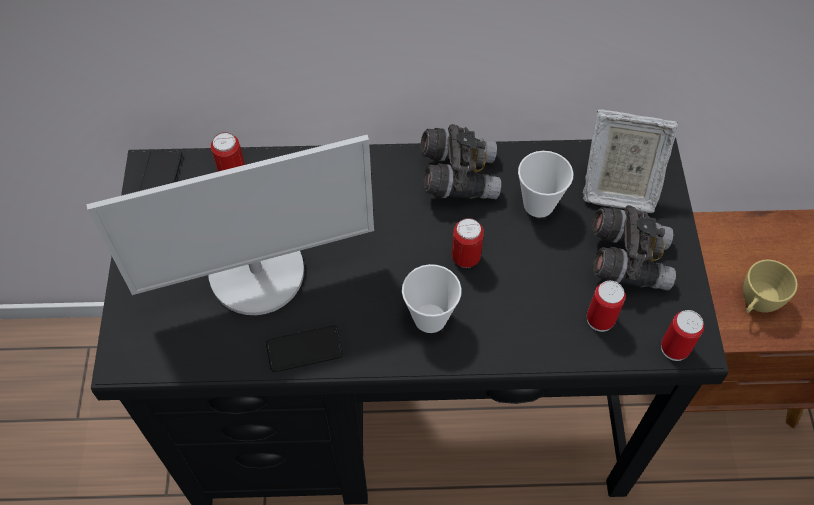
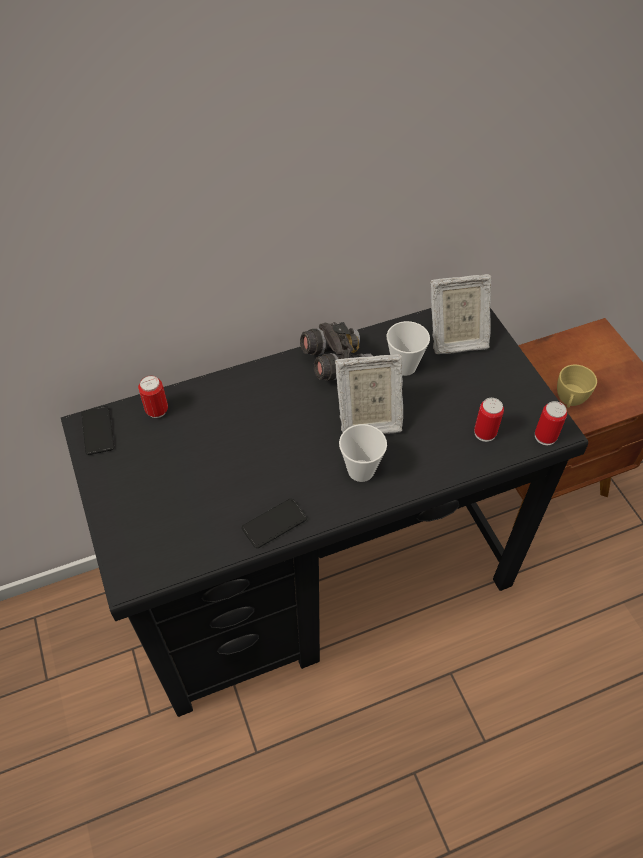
camera: 20 degrees left, 5 degrees down
monitor [87,135,374,315] -> none
can [451,218,484,268] -> picture frame [335,354,403,434]
grey binoculars [592,205,676,291] -> none

